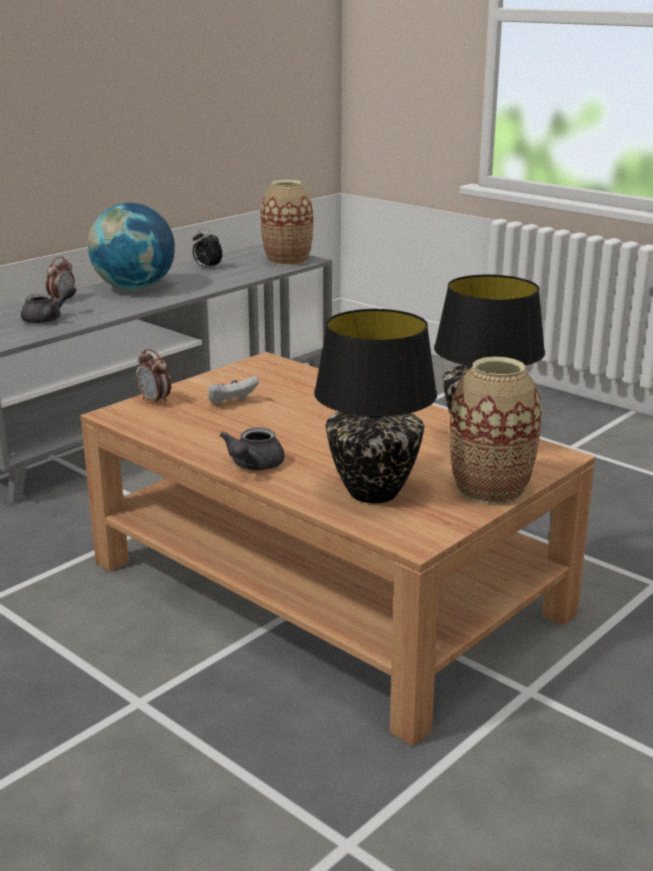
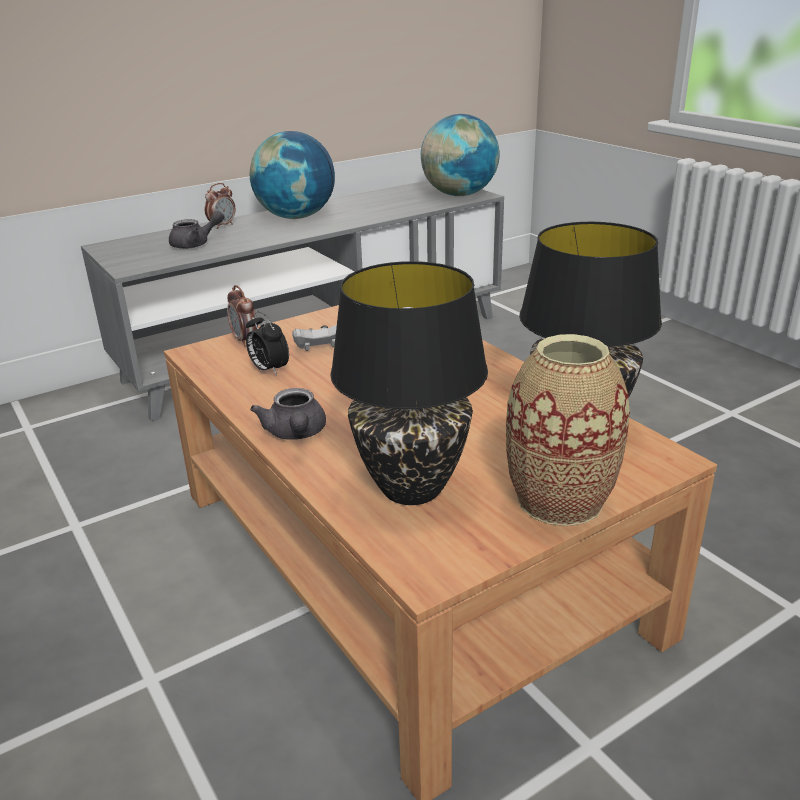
camera: 15 degrees right, 5 degrees up
alarm clock [192,228,222,269] -> alarm clock moved to [246,311,289,376]
grey teapot [220,427,285,470] -> grey teapot turned 45 degrees counterclockwise [250,388,326,440]
vase [261,180,313,266] -> globe [421,114,500,196]

